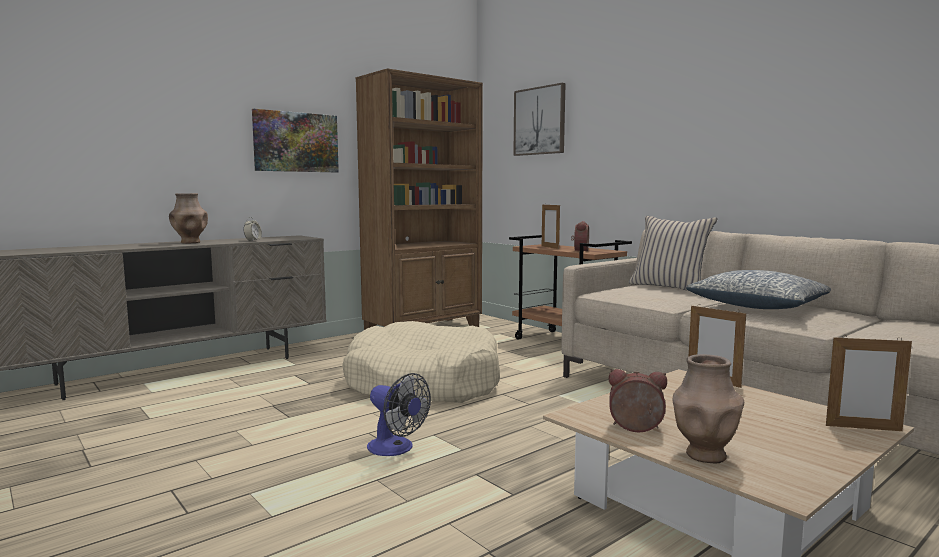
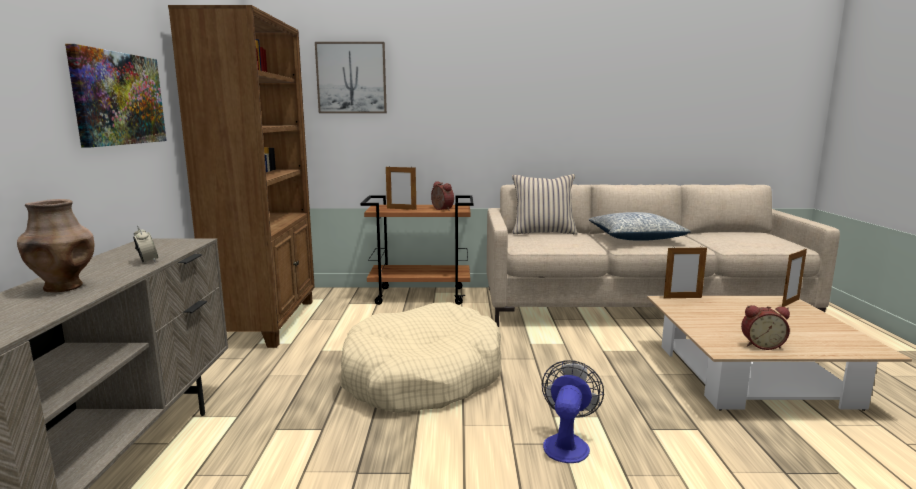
camera: 50 degrees left, 5 degrees up
fan [367,373,431,456] -> fan turned 60 degrees counterclockwise [542,360,604,463]
alarm clock [609,369,667,432] -> alarm clock turned 135 degrees counterclockwise [741,305,790,350]
brown vase [672,354,744,464] -> none

